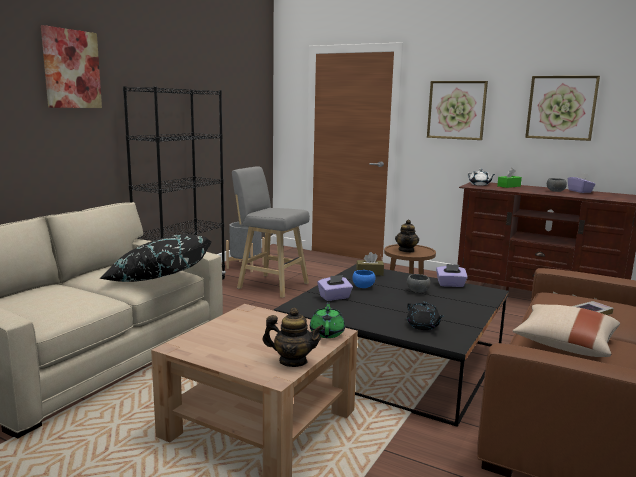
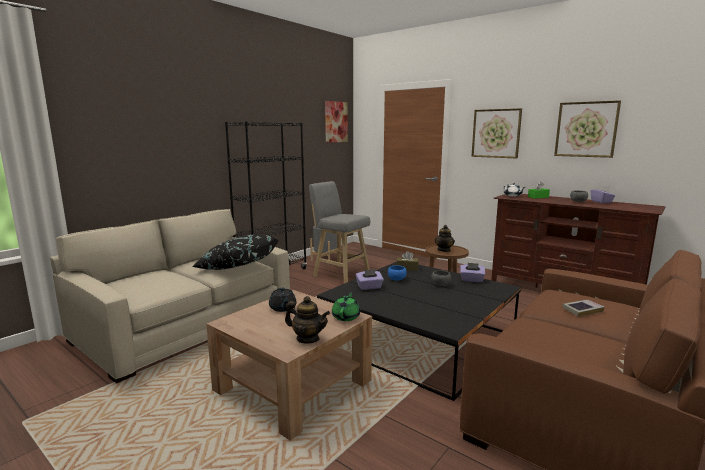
camera: 10 degrees right, 0 degrees up
picture [41,25,102,108] -> picture moved to [325,101,348,143]
black teapot [407,301,444,330] -> black teapot moved to [269,288,296,312]
beige pillow [513,304,620,357] -> none

